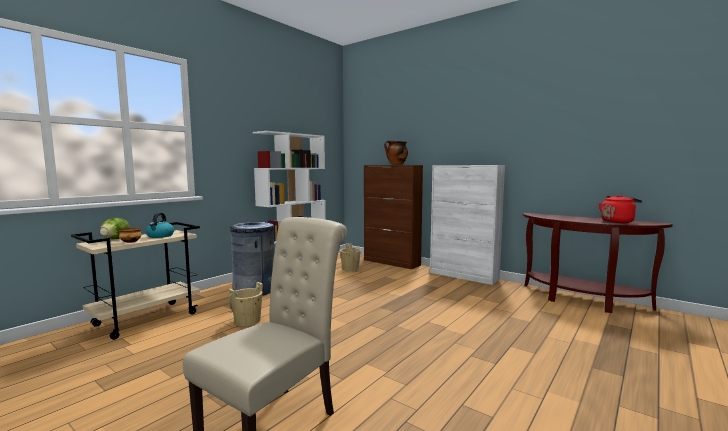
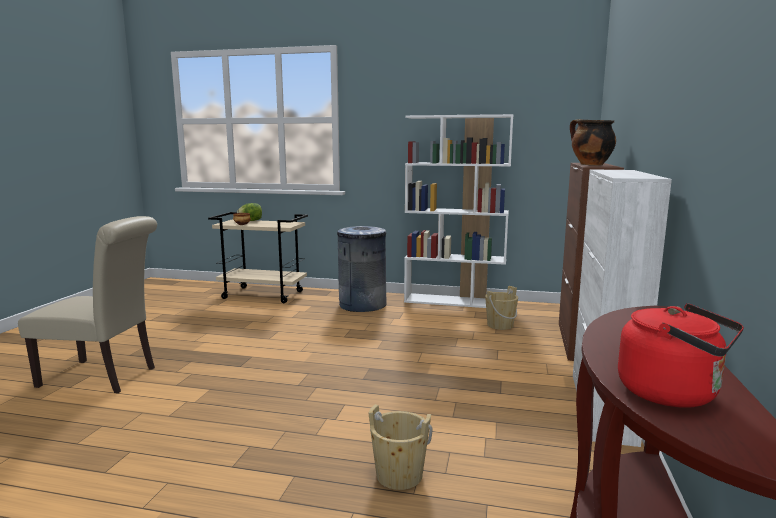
camera: 65 degrees right, 5 degrees up
kettle [146,212,174,238] -> none
beige bucket [229,282,263,326] -> beige bucket moved to [368,404,432,490]

